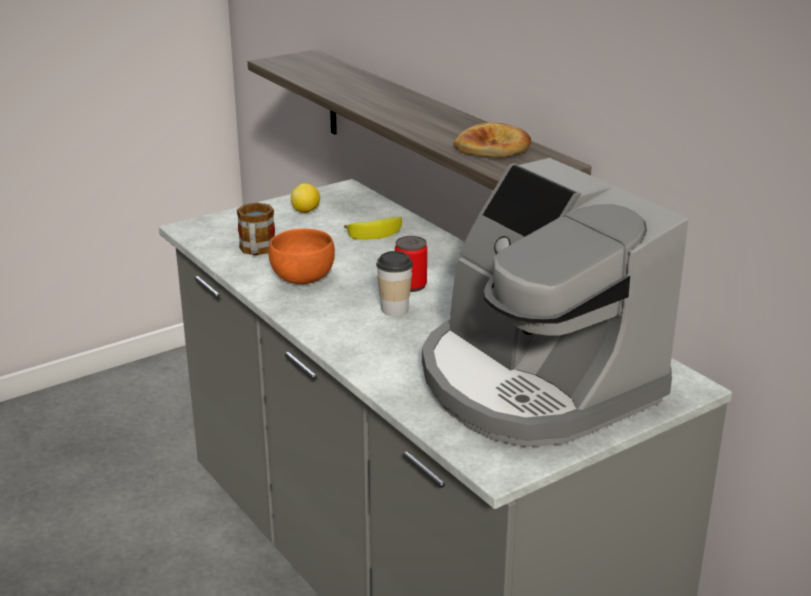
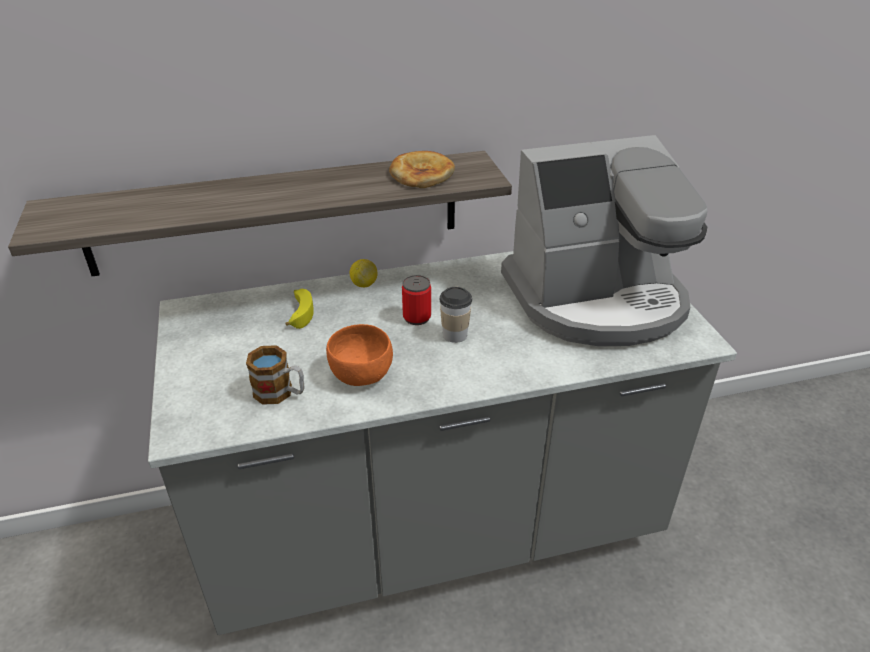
camera: 70 degrees left, 10 degrees up
lemon [291,183,320,213] -> lemon moved to [349,259,377,287]

